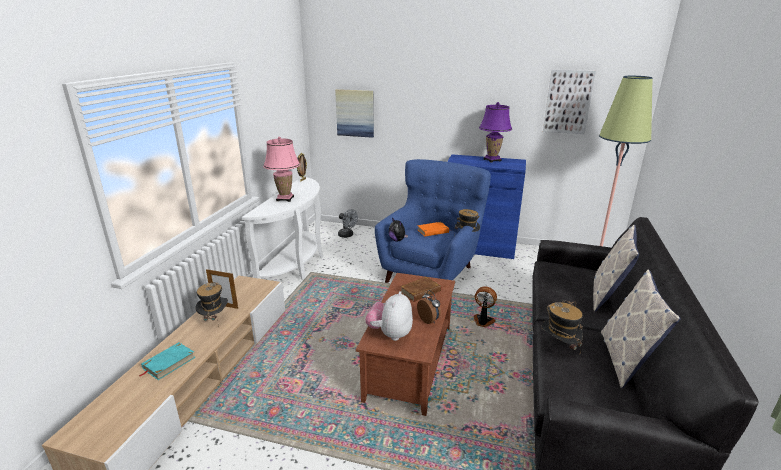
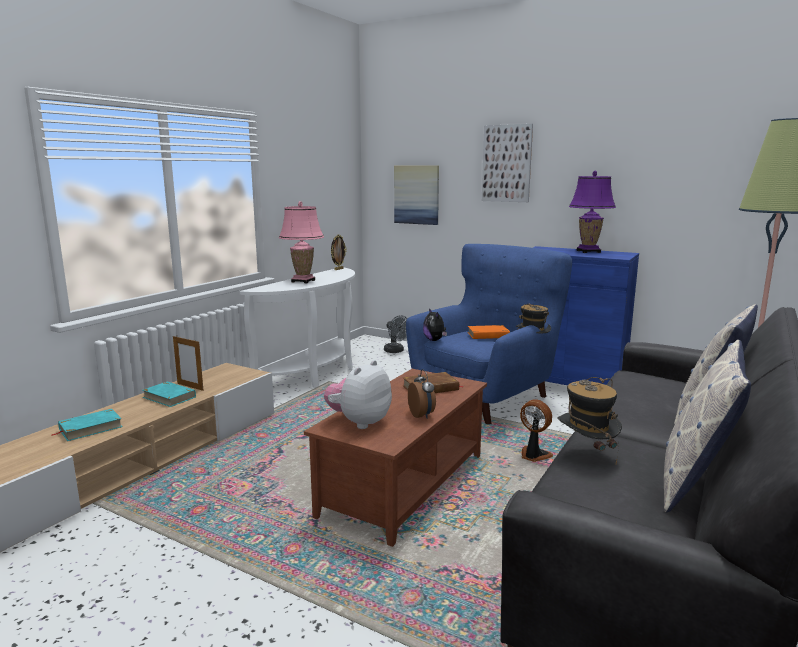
camera: 15 degrees right, 10 degrees down
hat [195,282,228,328] -> turquoise book [142,382,196,407]
picture [543,70,596,134] -> picture moved to [482,124,533,202]

